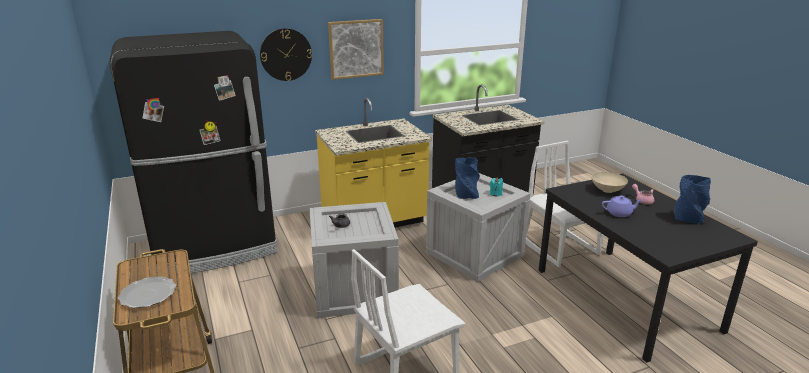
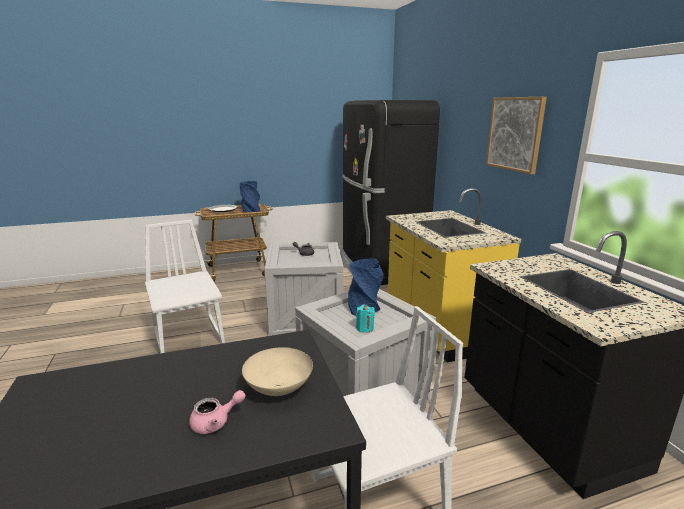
camera: 95 degrees right, 5 degrees down
wall clock [260,28,312,81] -> none
purple teapot [602,195,642,217] -> none
blue vase [674,175,711,224] -> blue vase moved to [240,181,260,212]

